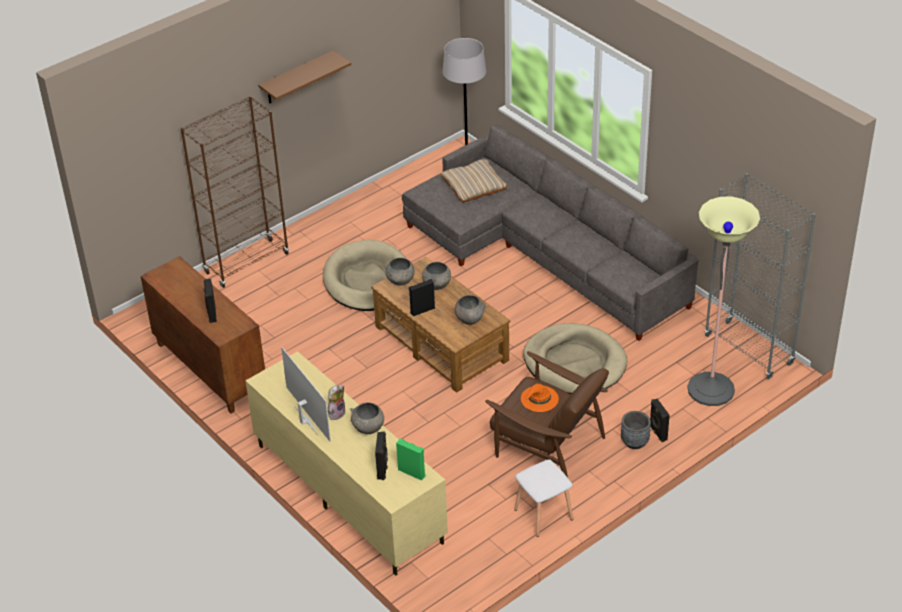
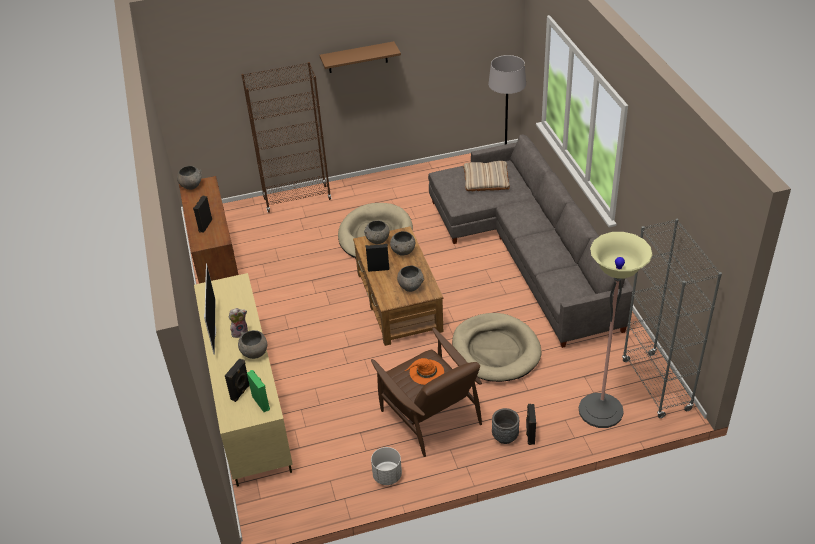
camera: 25 degrees right, 0 degrees up
white stool [514,459,573,537] -> white planter [371,447,402,485]
none -> grey bowl [177,166,202,190]

